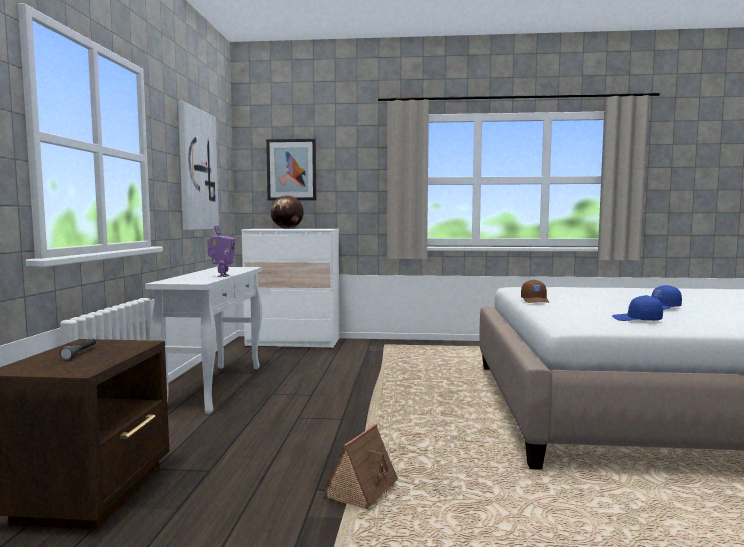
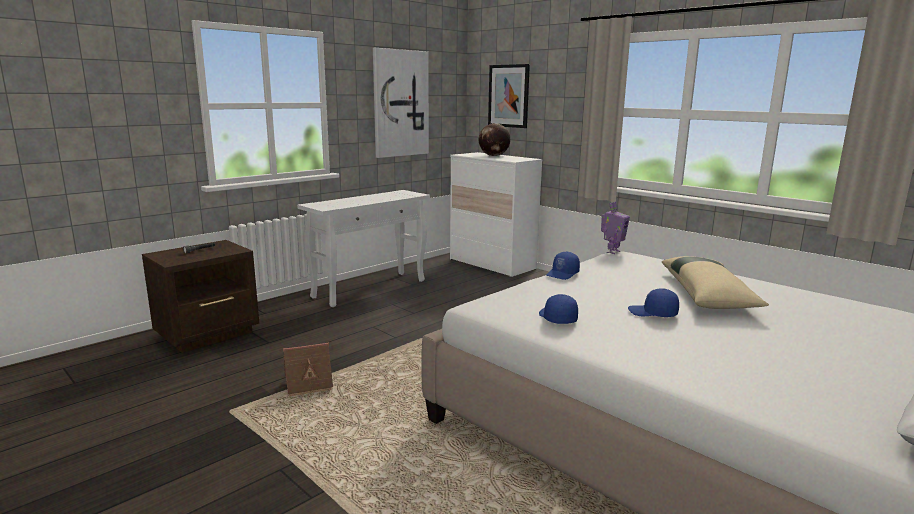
camera: 40 degrees right, 10 degrees up
toy robot [207,226,235,277] -> toy robot moved to [601,202,630,254]
brown cap [521,280,549,303] -> blue cap [546,252,580,280]
none -> beige pillow [662,256,769,309]

